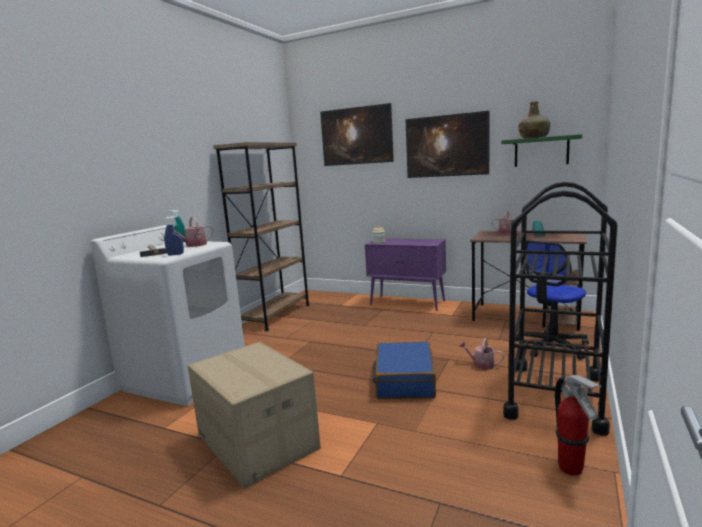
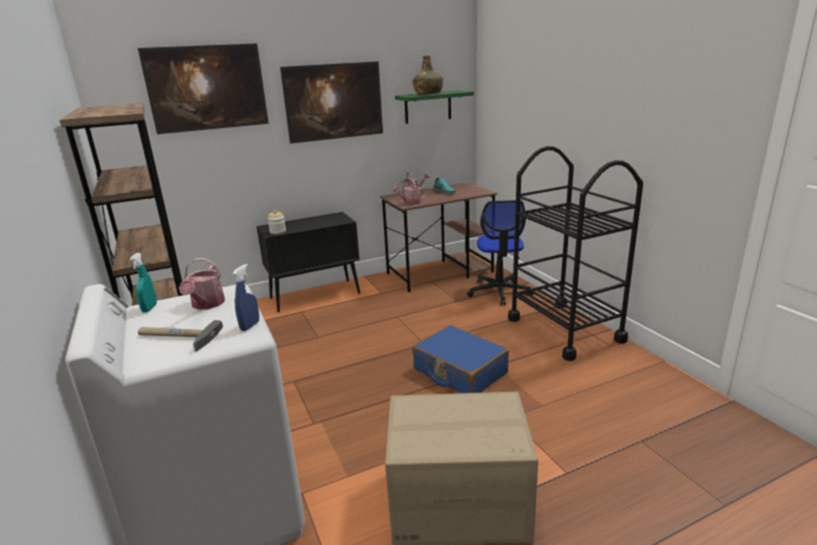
camera: 50 degrees left, 10 degrees up
purple cabinet [365,238,446,311] -> black cabinet [257,212,360,313]
watering can [459,338,504,370] -> watering can moved to [391,179,427,205]
fire extinguisher [555,375,602,476] -> none

